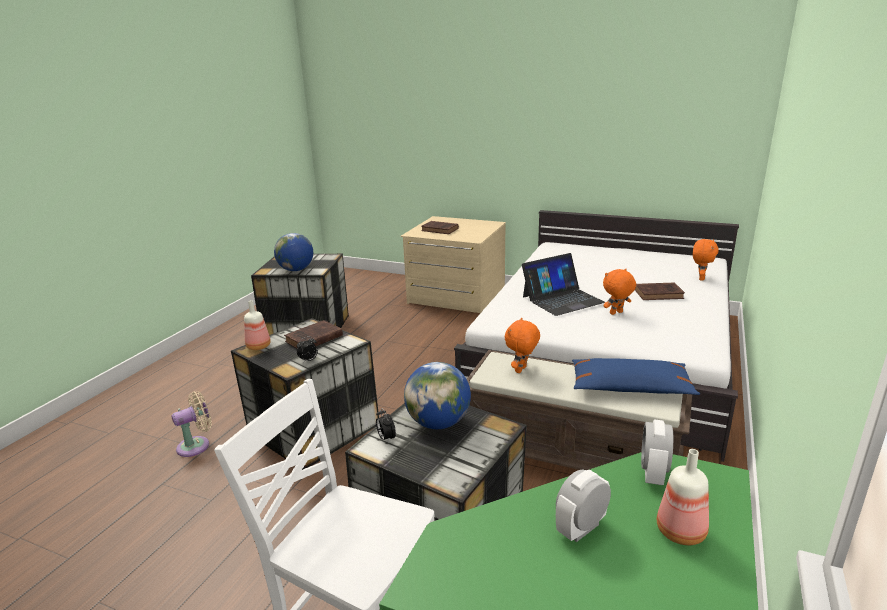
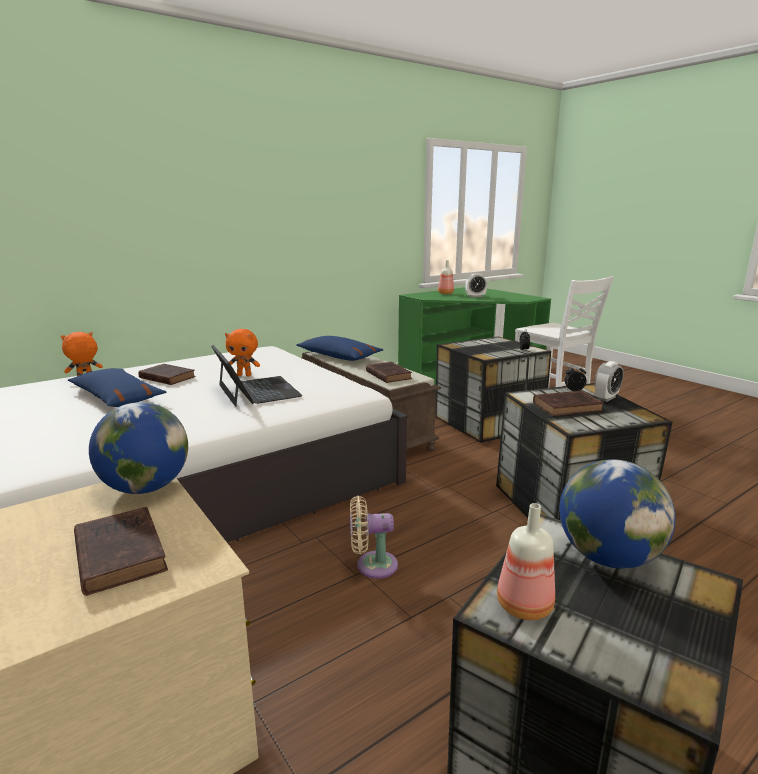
camera: 150 degrees left, 5 degrees down
beige fan [172,391,212,457] -> beige fan moved to [350,496,398,579]
bottle [244,300,271,350] -> bottle moved to [497,503,555,620]
globe [404,362,471,429] -> globe moved to [89,402,188,494]
orange plush toy [505,318,540,373] -> brown book [366,362,412,383]
laptop [522,253,605,316] -> laptop turned 60 degrees clockwise [211,345,303,407]
alarm clock [641,419,673,485] -> alarm clock moved to [595,361,624,402]
none -> blue pillow [68,368,166,407]

